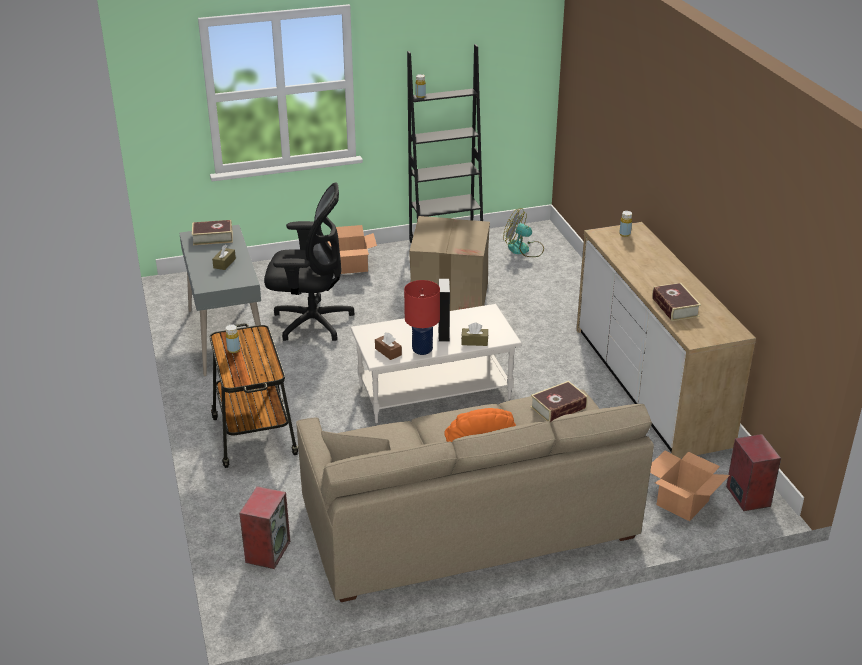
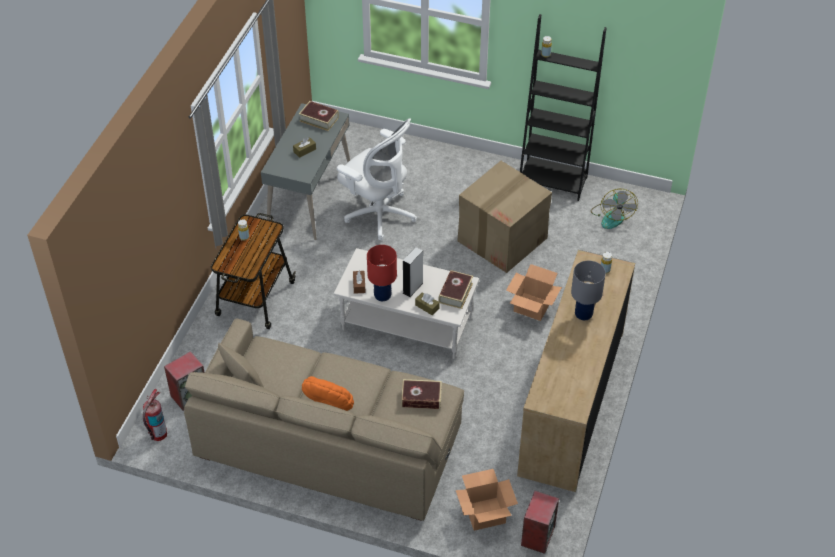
camera: 35 degrees right, 15 degrees up
black office chair [264,182,354,341] -> white office chair [337,118,417,240]
cardboard box [328,225,377,274] -> cardboard box moved to [506,264,562,321]
fan [503,208,544,257] -> fan turned 150 degrees counterclockwise [591,189,638,229]
book [652,282,701,321] -> book moved to [438,270,473,309]
none -> fire extinguisher [143,389,167,441]
none -> grey table lamp [571,261,606,320]

